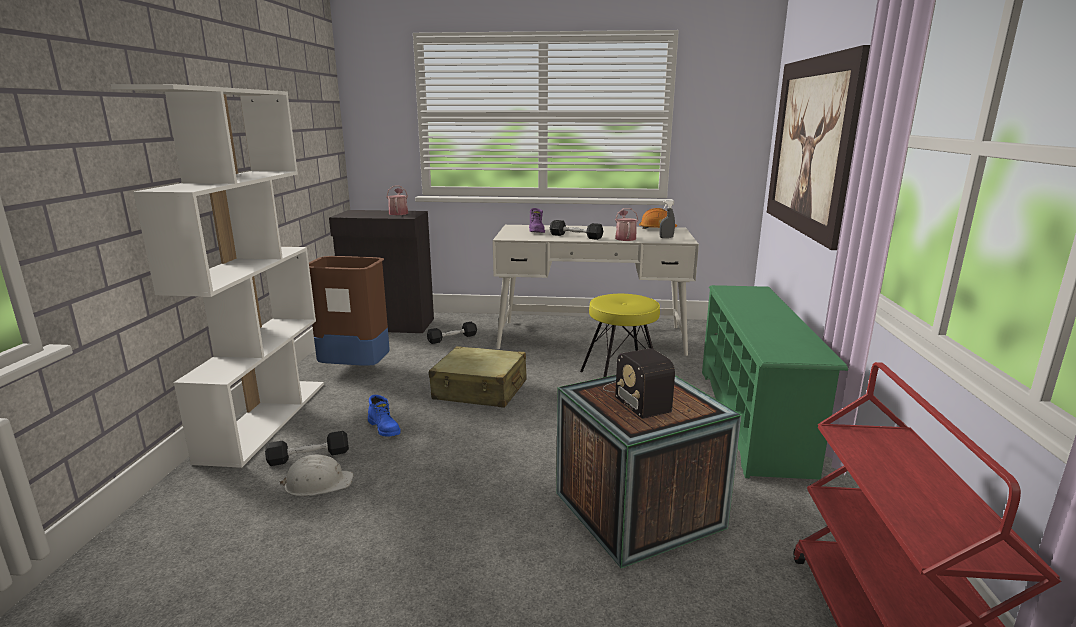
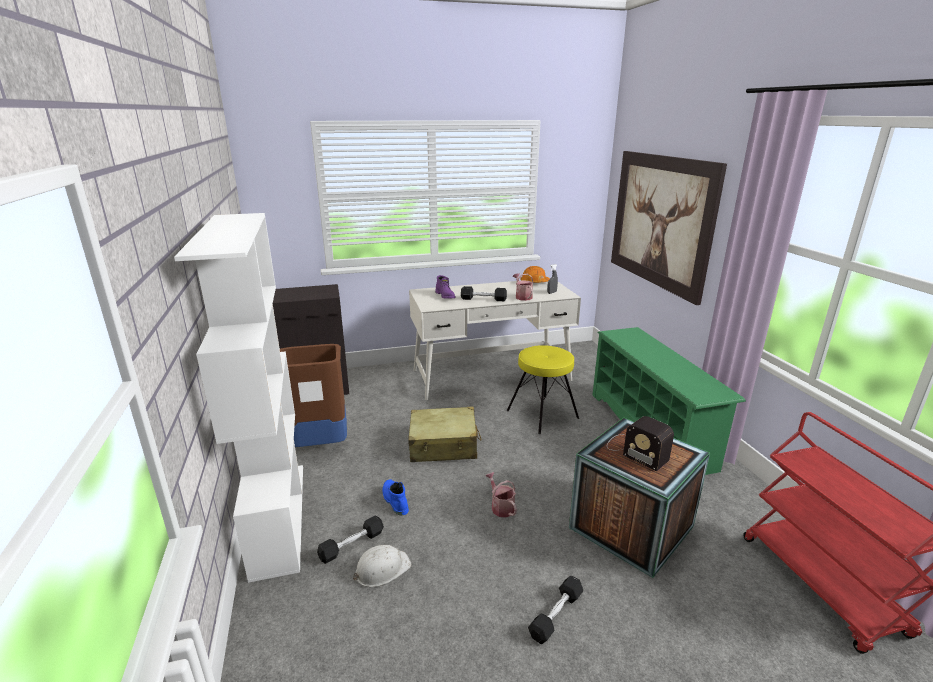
camera: 20 degrees left, 5 degrees up
blue boot [368,395,401,437] -> blue boot turned 150 degrees counterclockwise [382,479,409,515]
watering can [386,186,408,215] -> watering can moved to [485,472,517,518]
black dumbbell [427,322,477,344] -> black dumbbell moved to [528,576,583,644]

